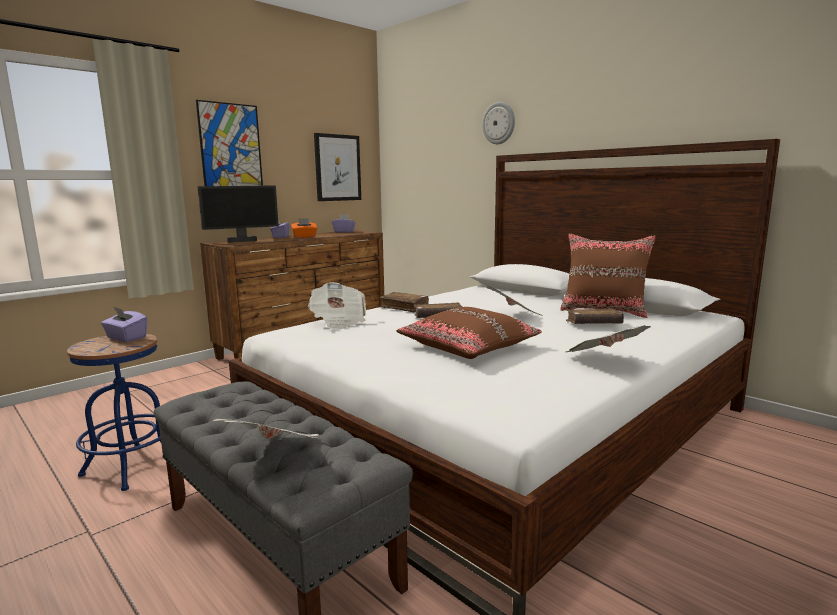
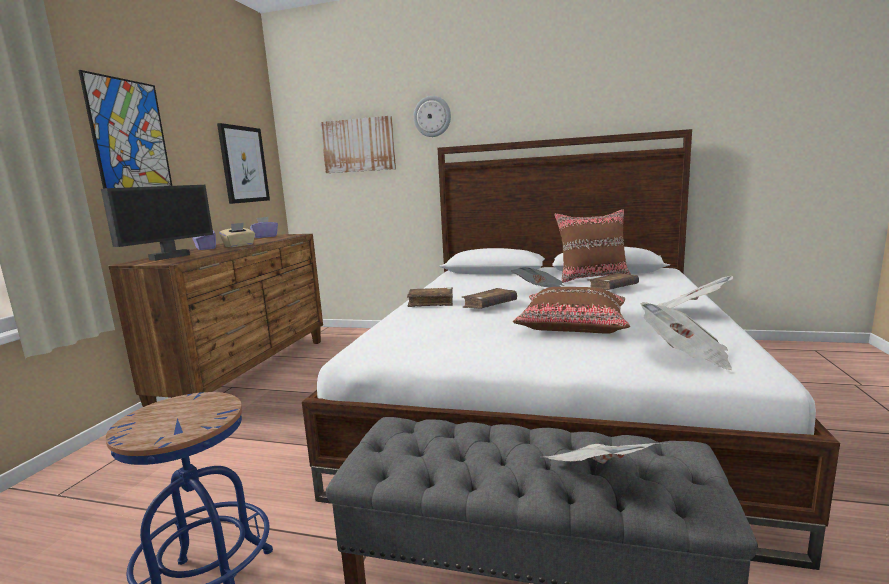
camera: 30 degrees left, 0 degrees up
purple tissue box [101,306,148,342] -> none
orange tissue box [291,218,317,238] -> beige tissue box [219,223,255,247]
newspaper [308,282,366,330] -> newspaper moved to [641,302,732,370]
none -> picture [320,116,396,173]

